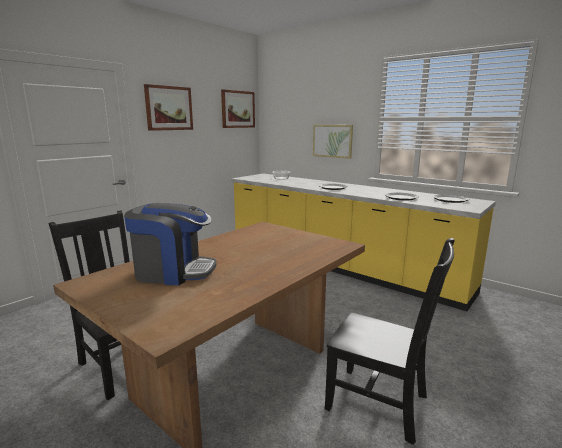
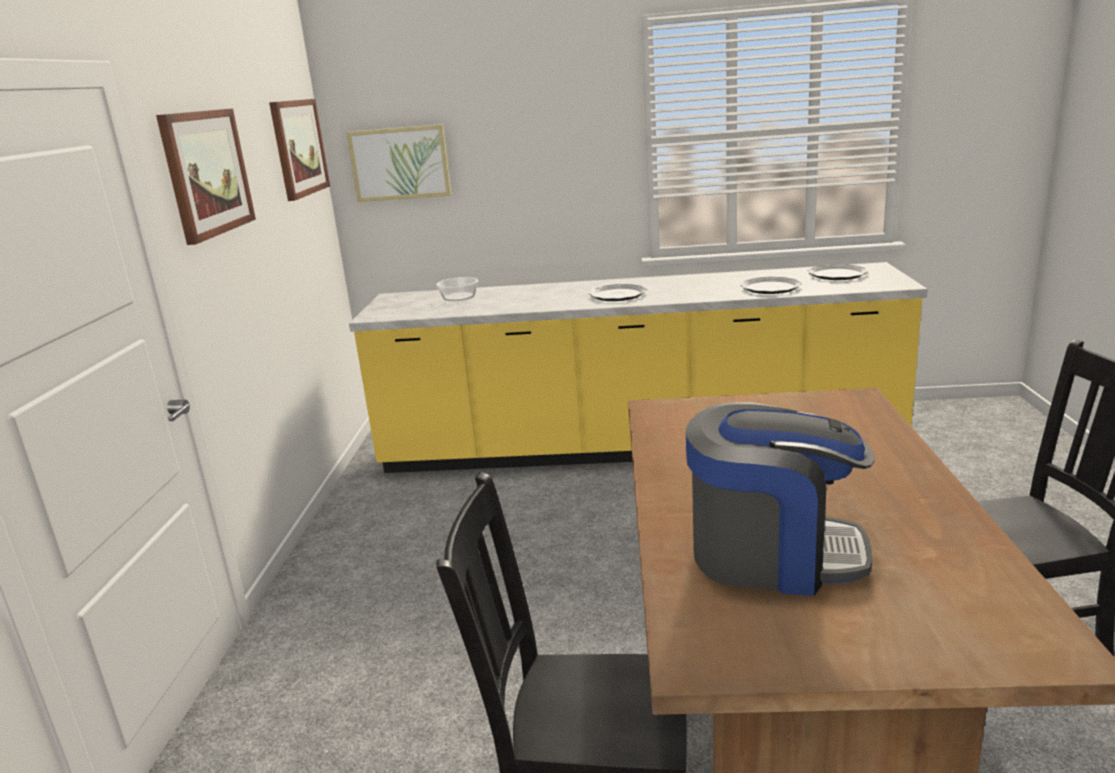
camera: 35 degrees left, 5 degrees up
coffee machine [124,203,216,285] -> coffee machine turned 45 degrees clockwise [686,402,875,596]
picture [313,125,353,159] -> picture moved to [347,124,451,202]

